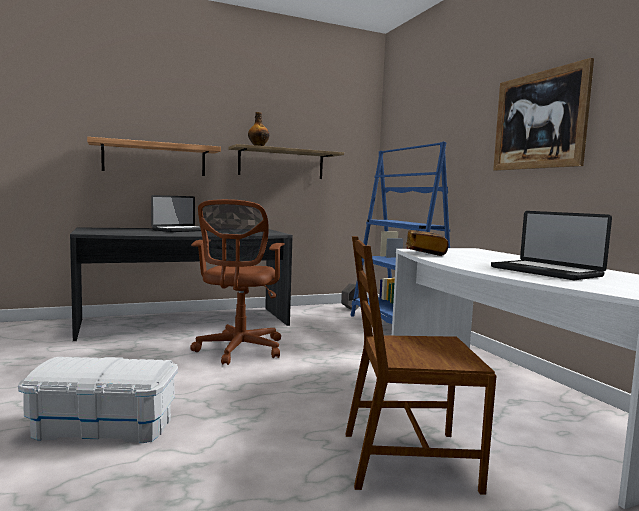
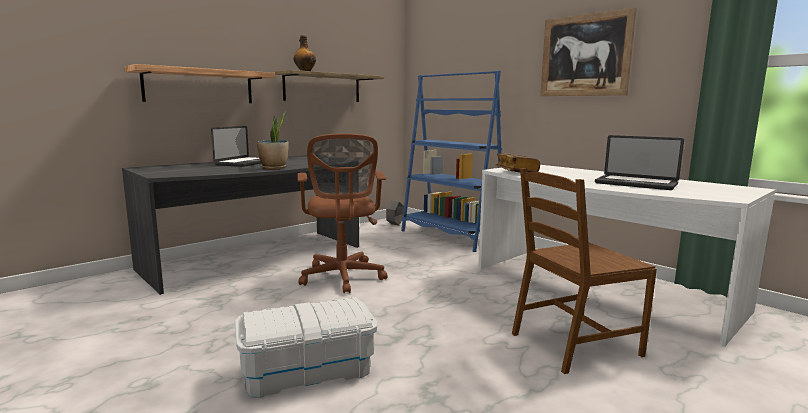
camera: 20 degrees left, 5 degrees up
none -> potted plant [257,111,289,169]

